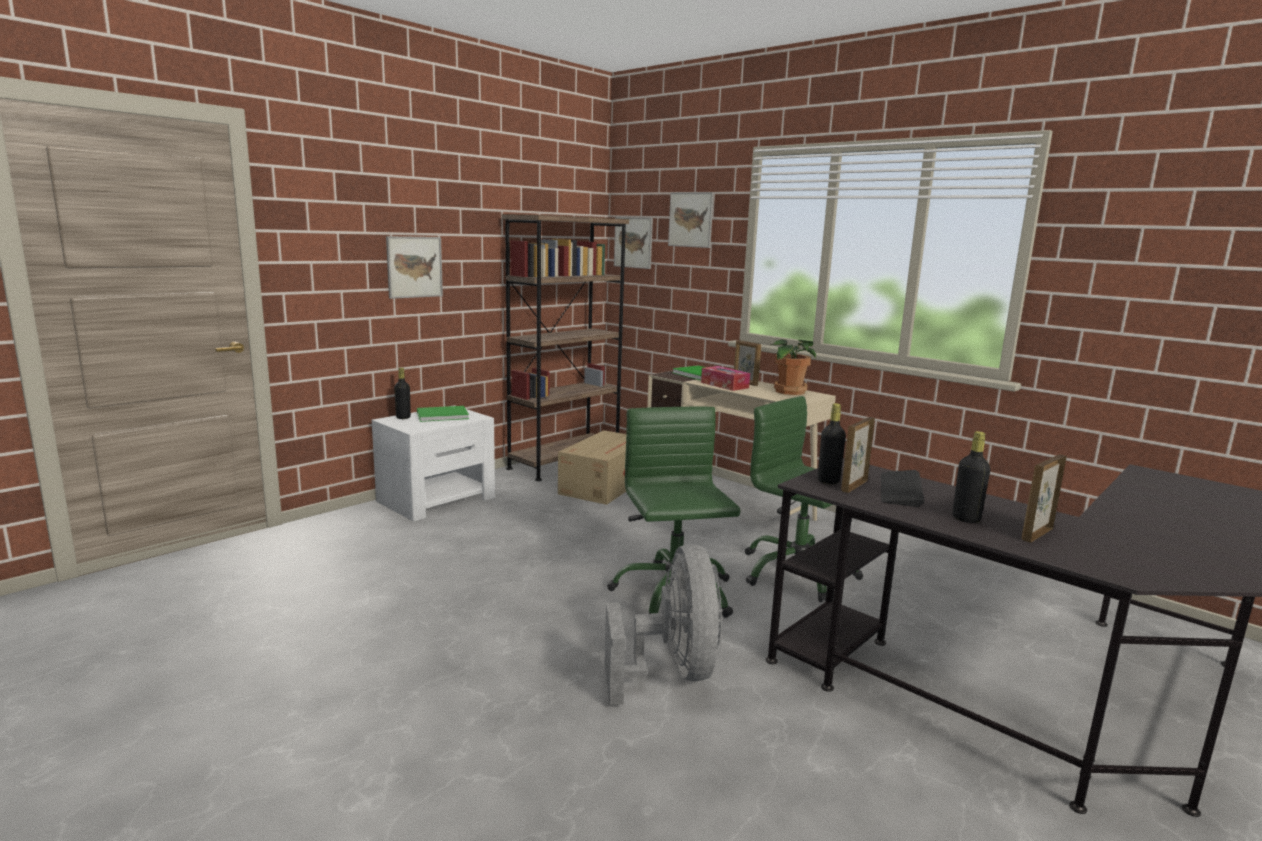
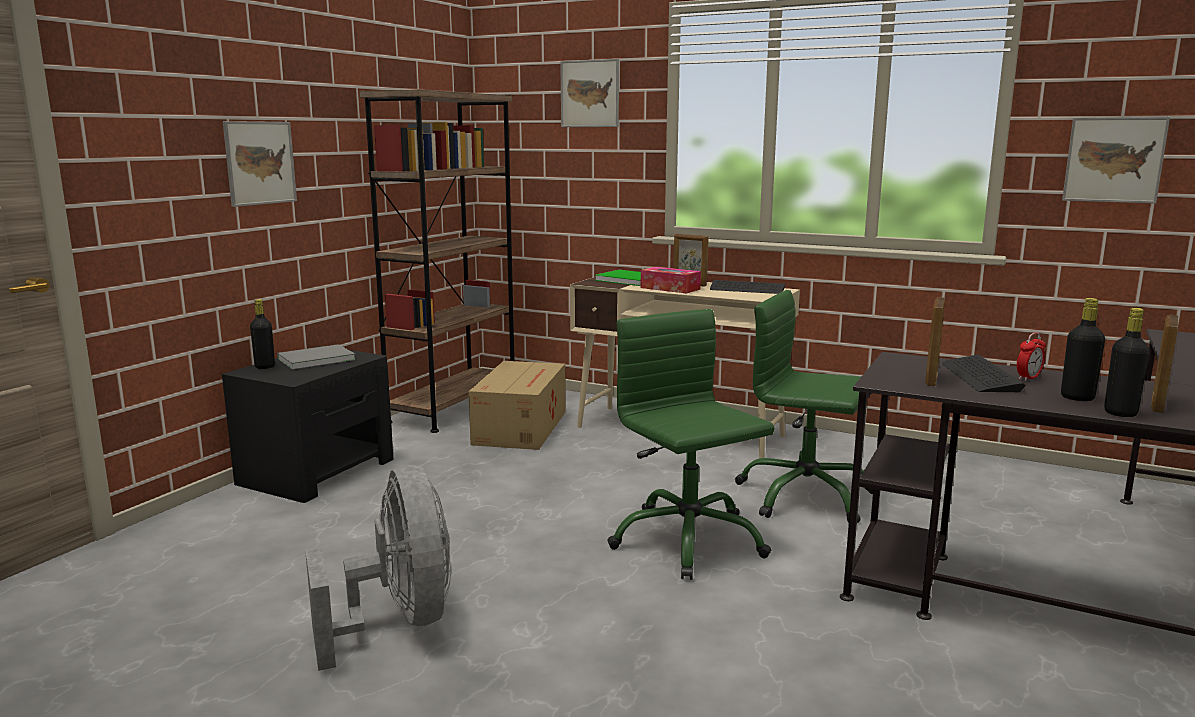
camera: 15 degrees left, 0 degrees up
white nightstand [372,405,495,521] -> black nightstand [222,346,394,503]
green book [417,406,469,422] -> grey book [277,344,356,370]
grey fan [604,544,723,705] -> grey fan moved to [305,465,451,671]
picture [614,217,653,269] -> picture moved to [1062,117,1170,204]
potted plant [771,339,816,395] -> keyboard [710,280,785,294]
black bottle [818,403,846,484] -> black bottle moved to [1104,308,1150,417]
none -> alarm clock [1017,333,1046,381]

